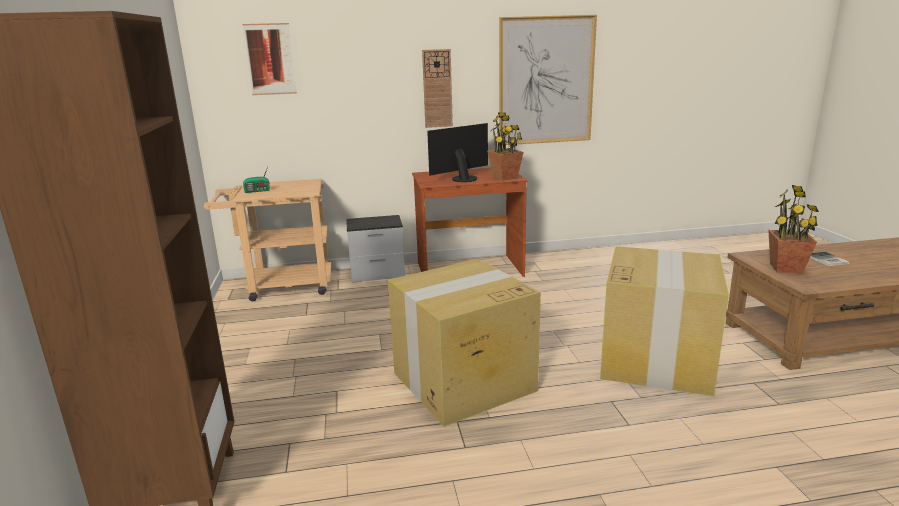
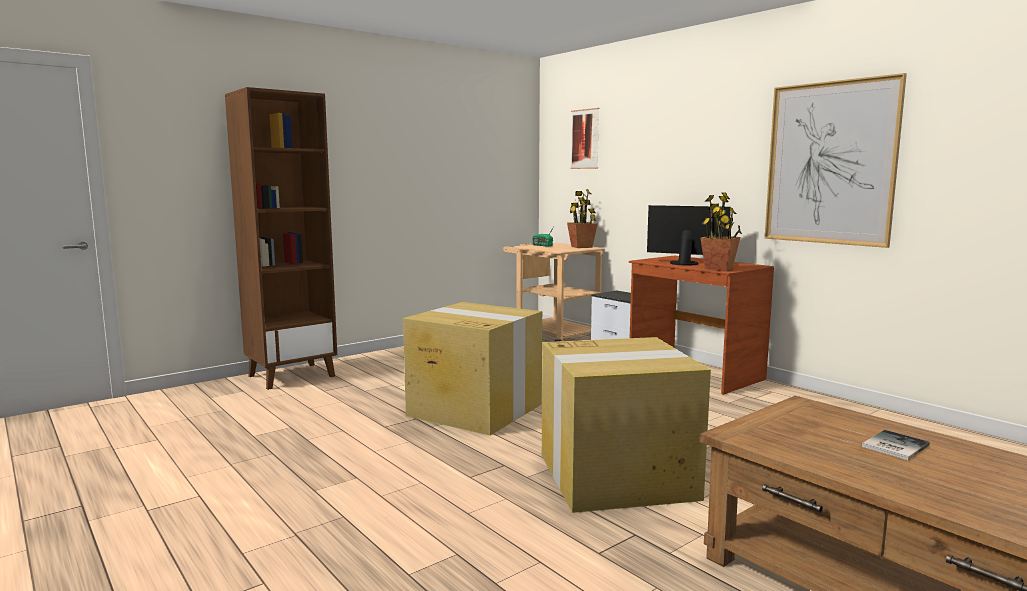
camera: 60 degrees right, 10 degrees down
wall clock [422,49,453,128] -> none
potted plant [768,185,819,274] -> potted plant moved to [567,189,598,248]

